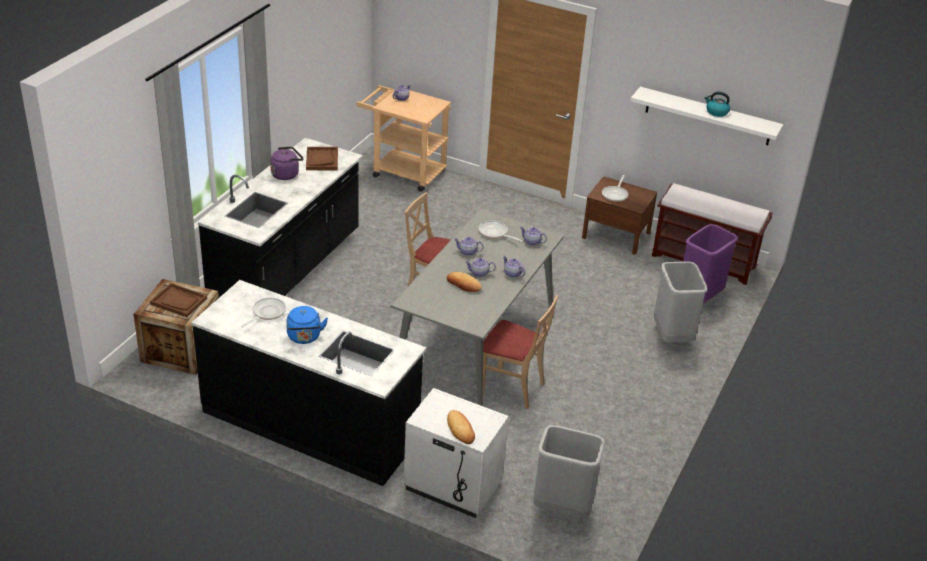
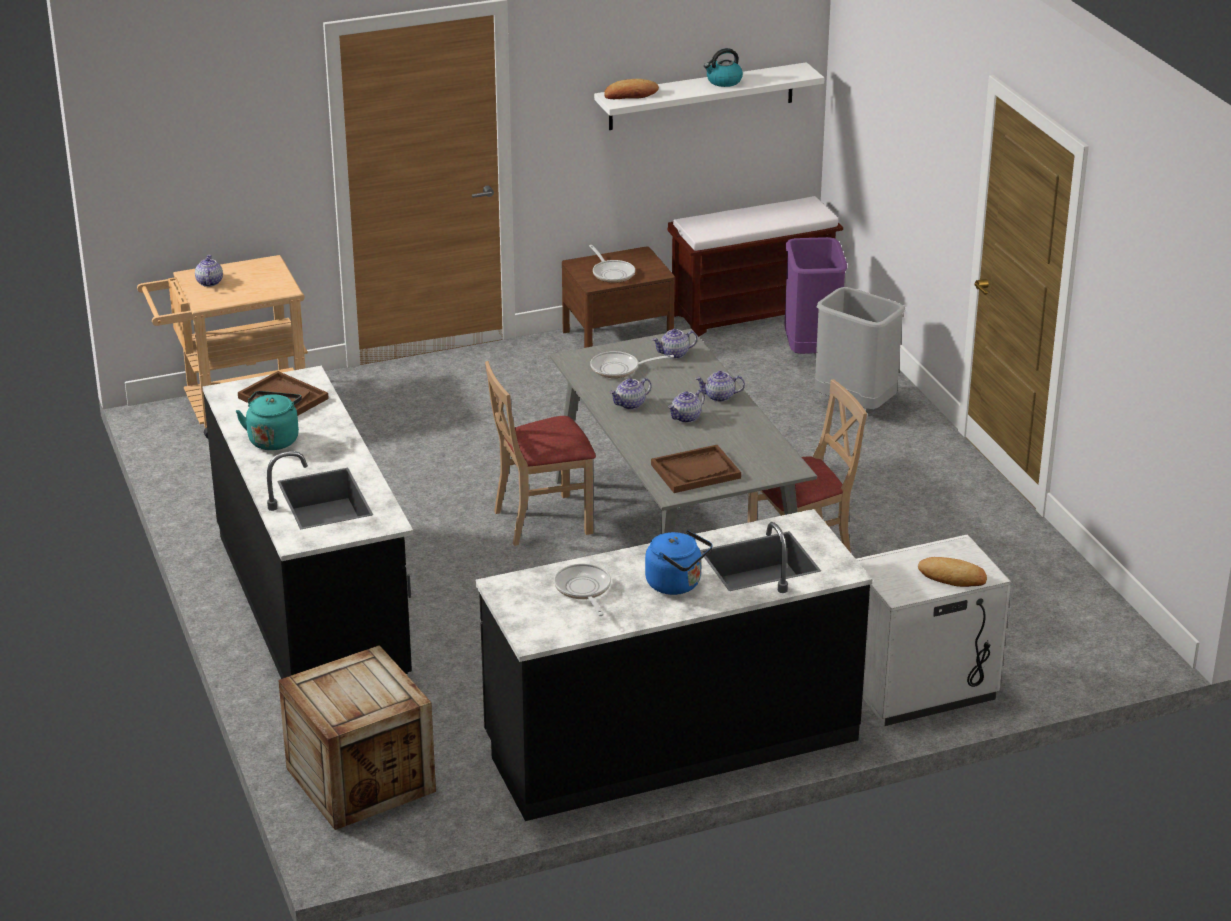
camera: 45 degrees left, 5 degrees down
brown tray [150,283,207,317] -> brown tray moved to [651,445,741,493]
purple kettle [270,147,304,180] -> turquoise kettle [236,391,302,450]
bread [447,272,482,292] -> bread moved to [604,79,659,99]
grey trash can [533,425,605,518] -> none

